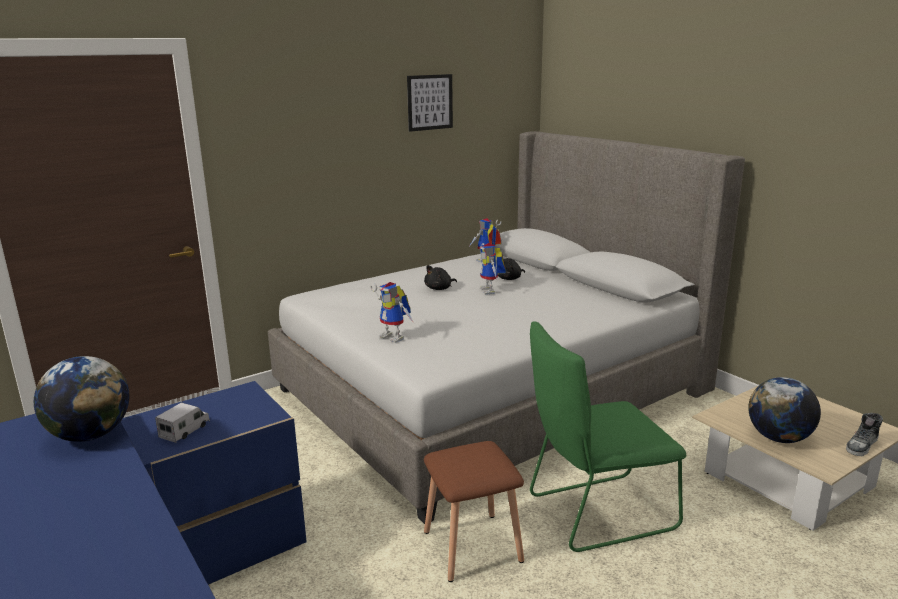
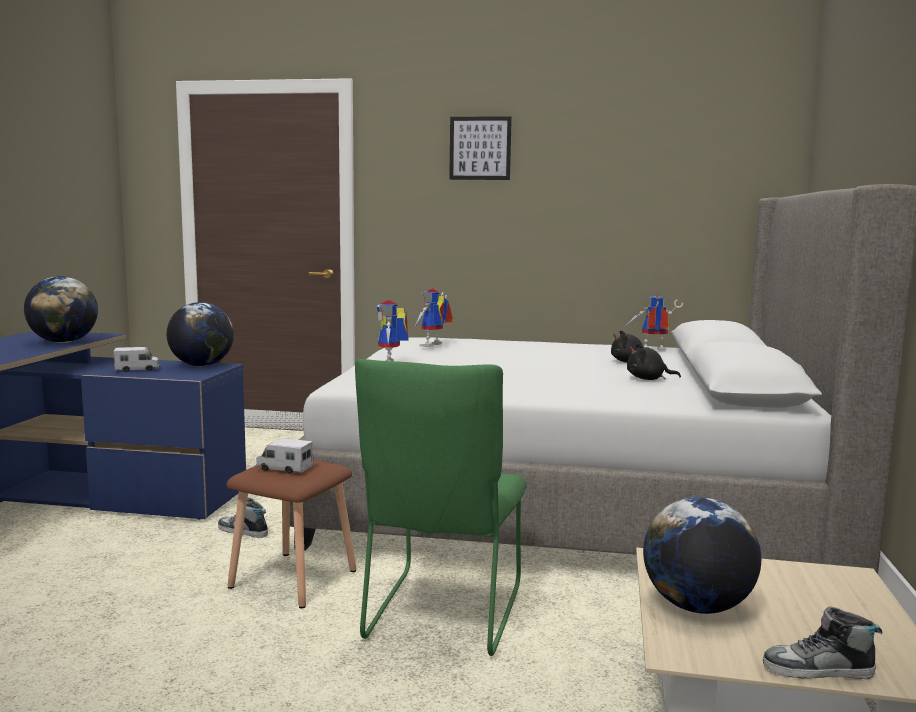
camera: 45 degrees right, 10 degrees down
picture [407,74,453,132] -> picture moved to [449,116,512,180]
black plush toy [424,265,457,290] -> black plush toy moved to [627,343,681,380]
toy robot [480,243,506,294] -> toy robot moved to [414,289,453,347]
green chair [530,321,686,552] -> green chair turned 105 degrees counterclockwise [355,359,527,656]
none -> globe [167,302,234,366]
none -> shoe [218,498,268,538]
none -> toy truck [256,438,313,474]

